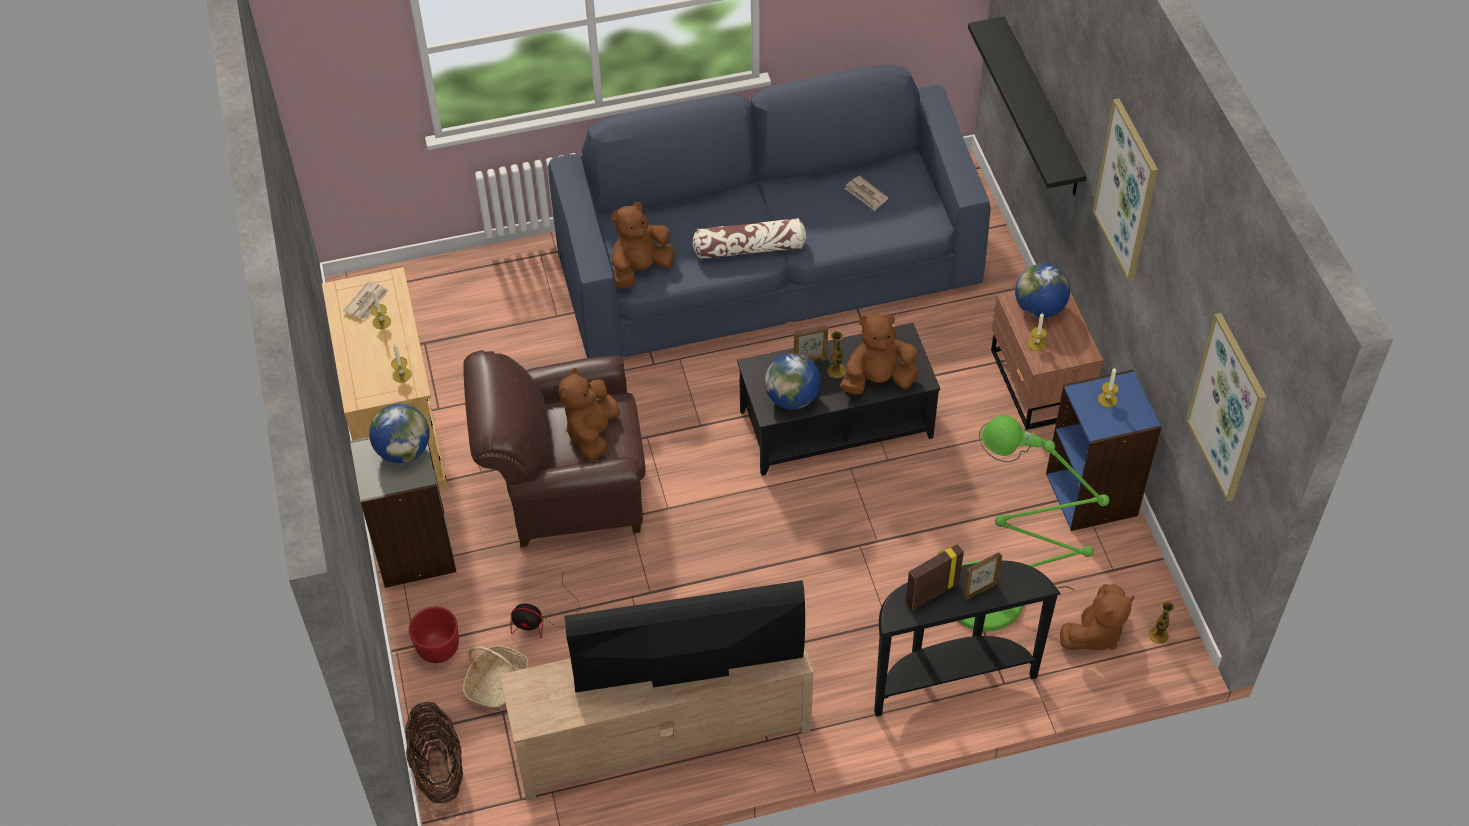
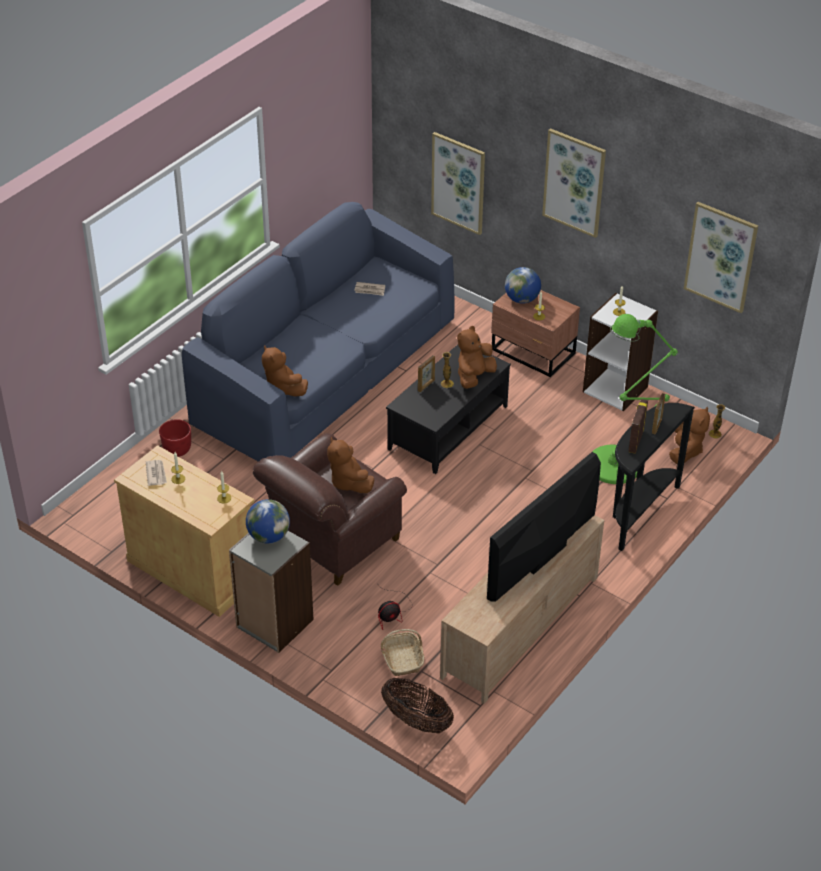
camera: 40 degrees left, 10 degrees down
red planter [409,607,459,663] -> red planter moved to [159,419,191,457]
brown plush toy [611,202,674,288] -> brown plush toy turned 45 degrees counterclockwise [262,345,308,397]
pillow [693,218,806,259] -> none
globe [765,353,821,409] -> none
black shelf [968,16,1087,196] -> picture [431,132,485,235]
blue bookcase [1046,369,1162,531] -> white bookcase [583,293,658,411]

